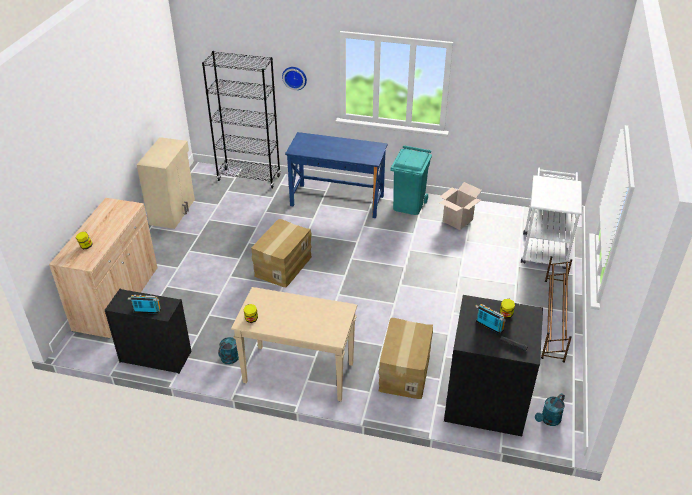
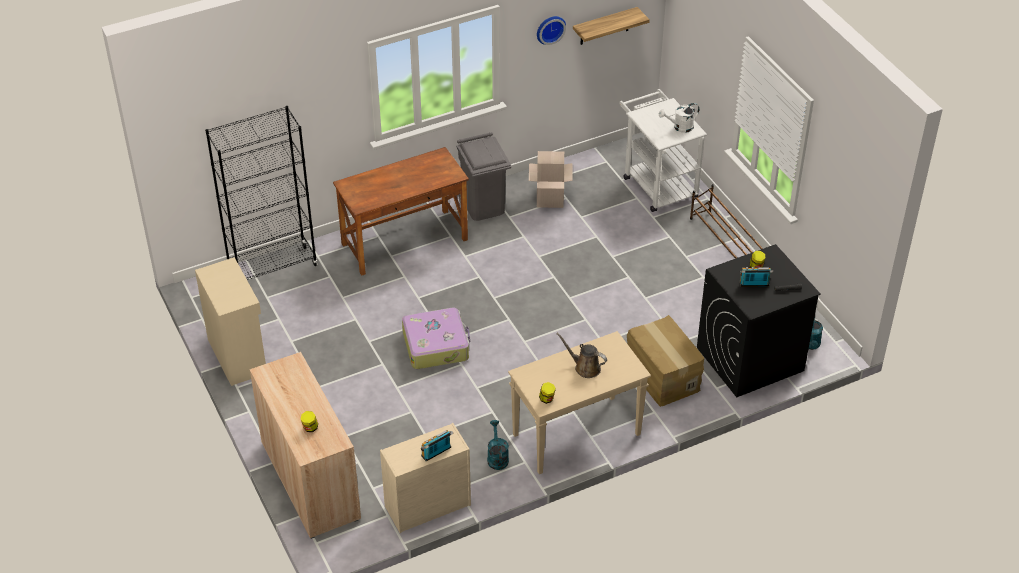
camera: 40 degrees left, 5 degrees up
black dresser [105,289,191,374] -> beige dresser [380,423,471,533]
cardboard box [251,219,312,287] -> suitcase [402,308,470,369]
wall clock [282,67,307,90] -> wall clock moved to [537,16,566,45]
blue desk [285,132,388,218] -> brown desk [333,147,469,276]
turquoise trash can [390,145,432,215] -> grey trash can [457,132,511,221]
none -> brown watering can [556,333,607,378]
none -> shelf [573,7,650,45]
none -> white watering can [659,103,699,133]

